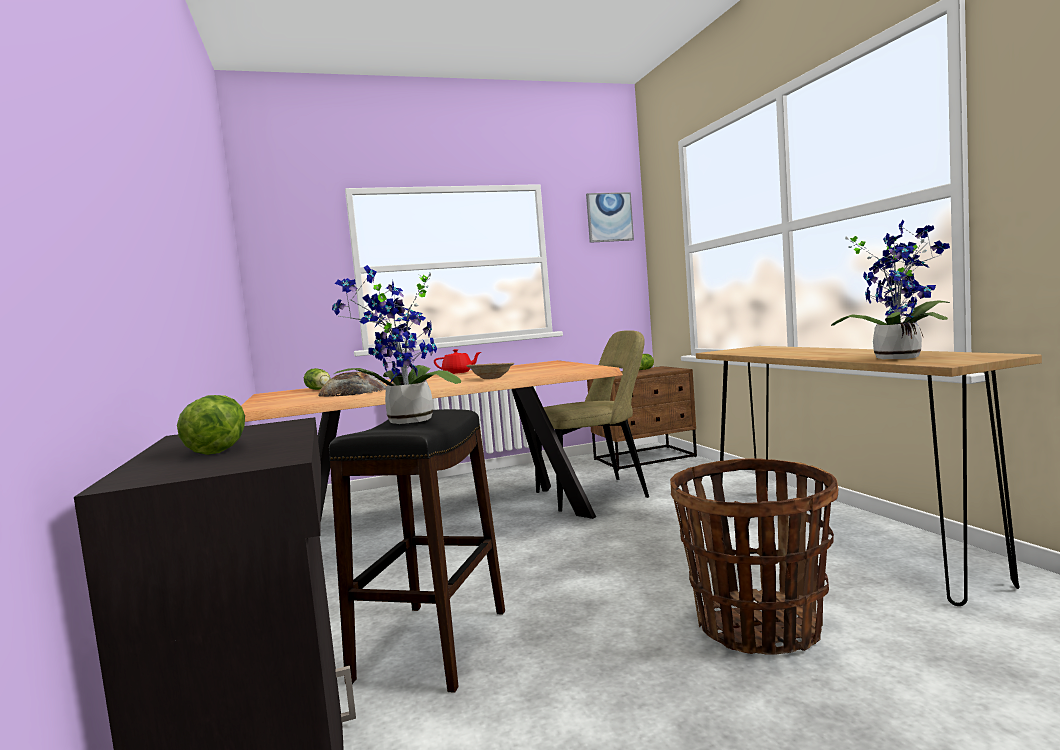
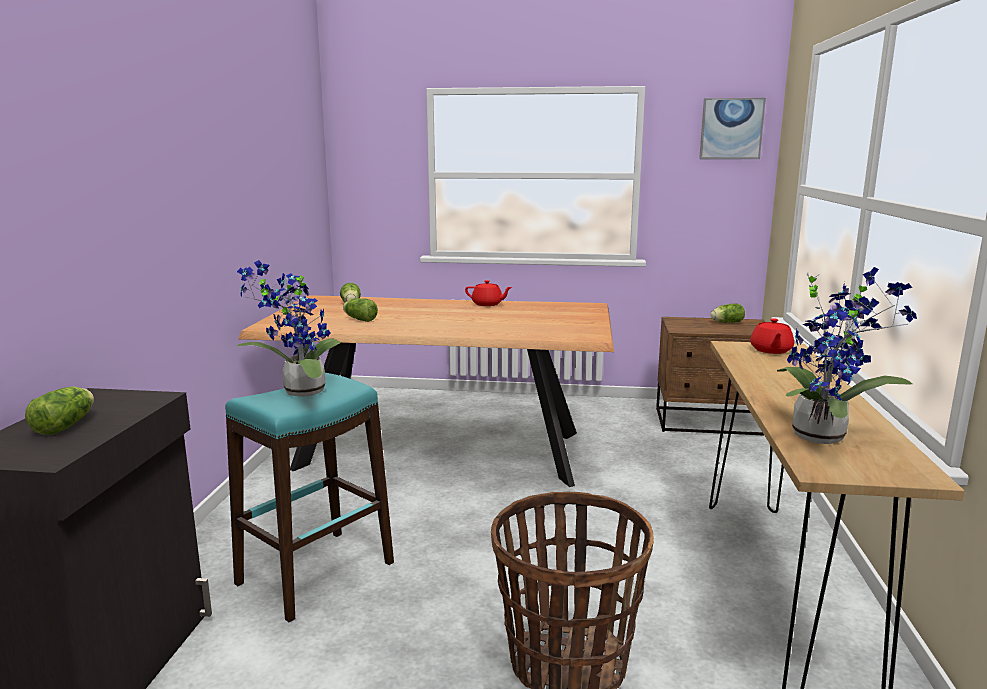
camera: 25 degrees right, 10 degrees up
bread [318,372,387,397] -> lettuce [343,298,378,322]
black stool [329,409,505,693] -> turquoise stool [225,373,394,622]
brown bowl [466,363,515,379] -> none
beige chair [535,330,649,512] -> none
none -> red teapot [750,318,794,354]

